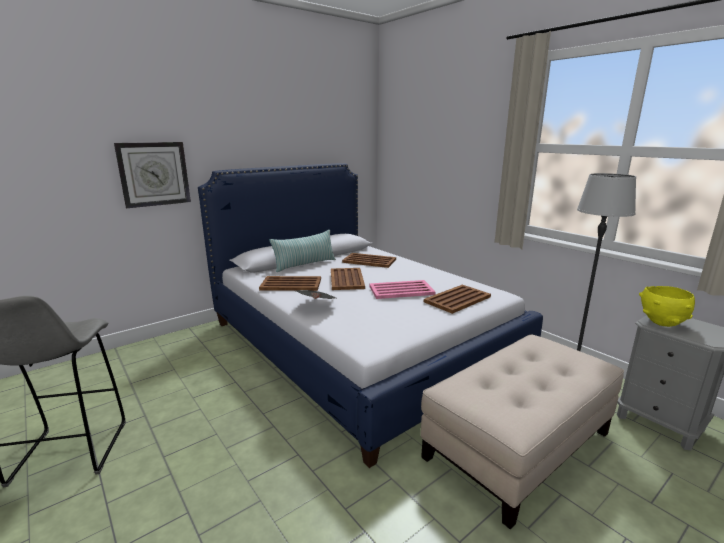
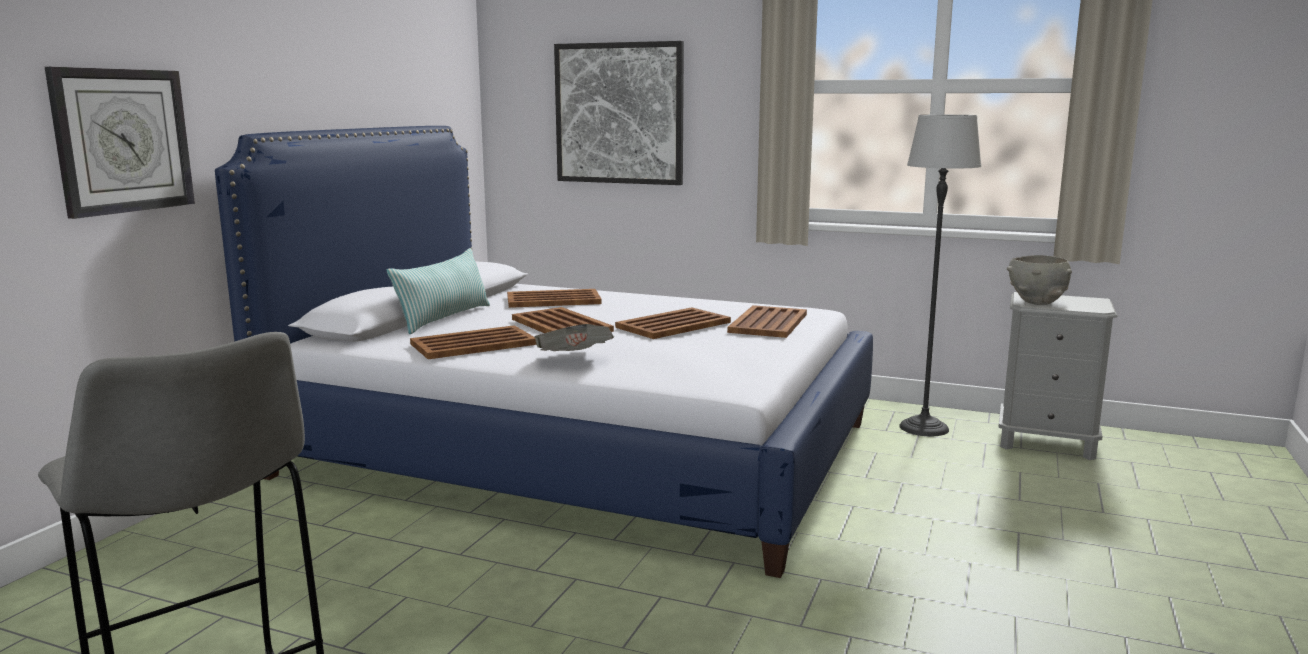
camera: 30 degrees left, 5 degrees down
pink tray [369,280,435,299] -> brown tray [615,307,731,339]
beige ottoman [421,335,624,530] -> none
yellow bowl [639,286,695,327] -> grey bowl [1007,255,1072,305]
none -> picture [554,41,684,185]

